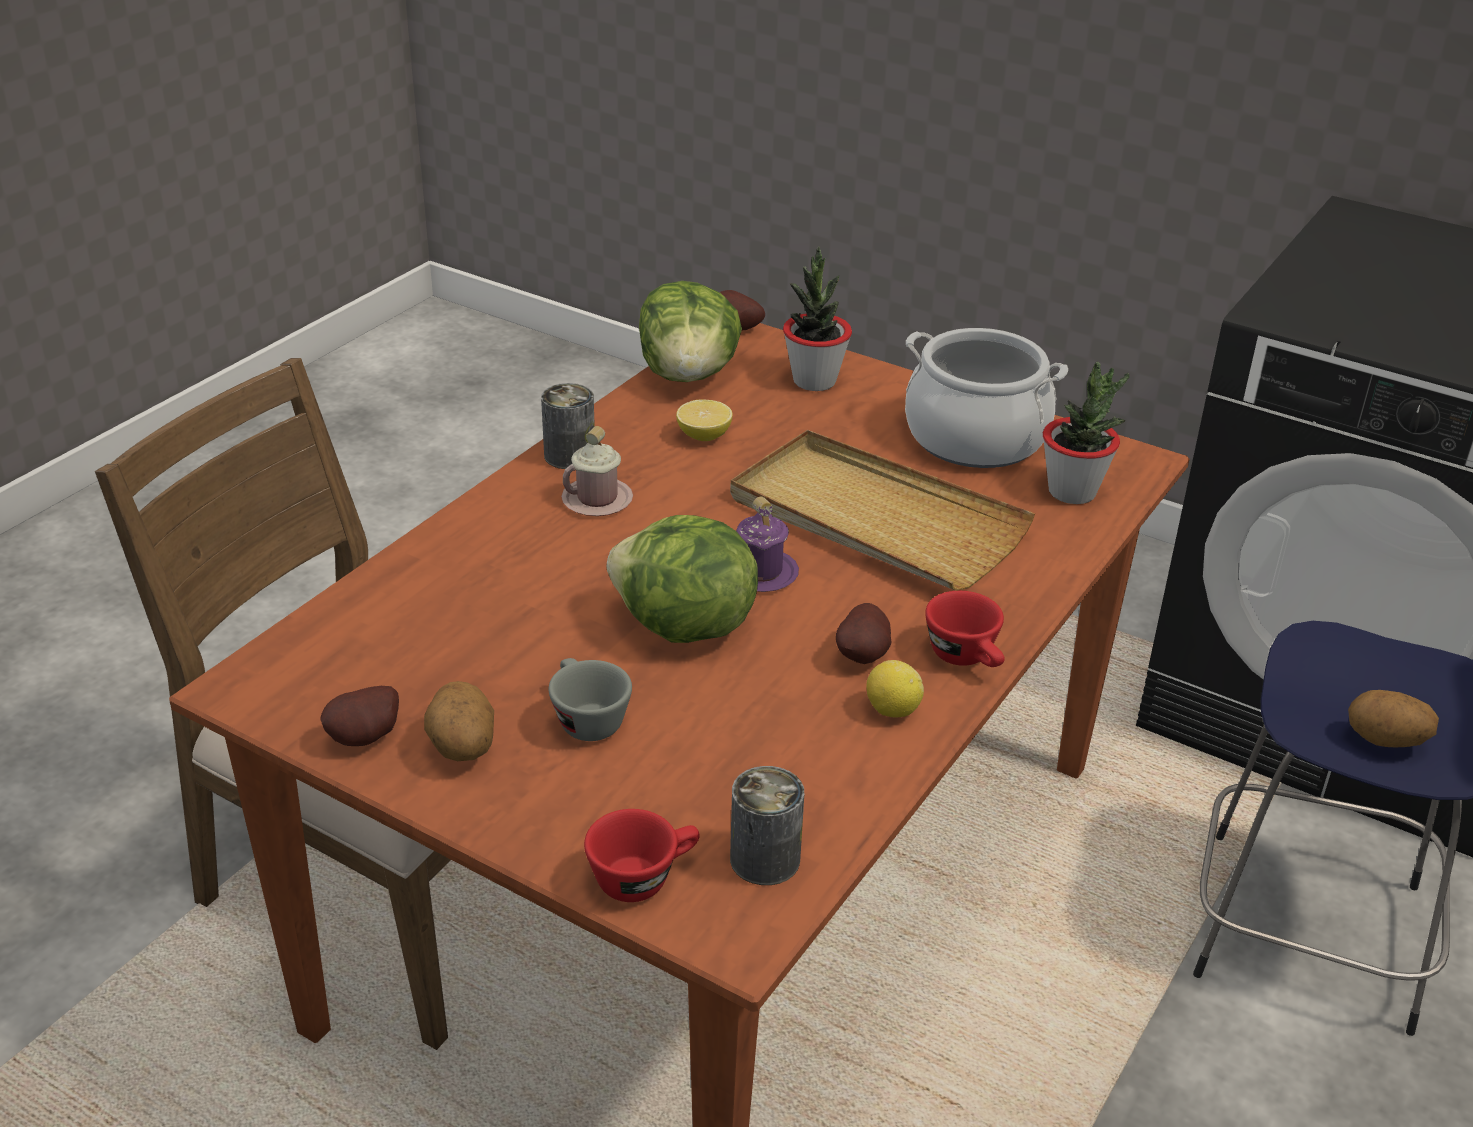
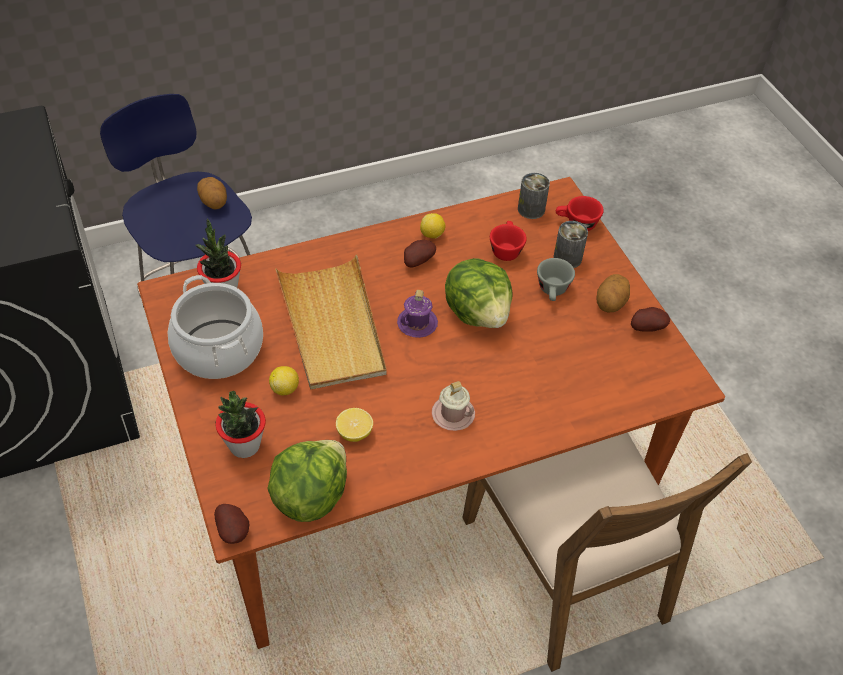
camera: 145 degrees left, 15 degrees up
can [541,383,595,469] -> can moved to [554,221,588,268]
red cup [925,591,1005,667] -> red cup moved to [490,221,527,261]
none -> lemon [269,366,299,395]

